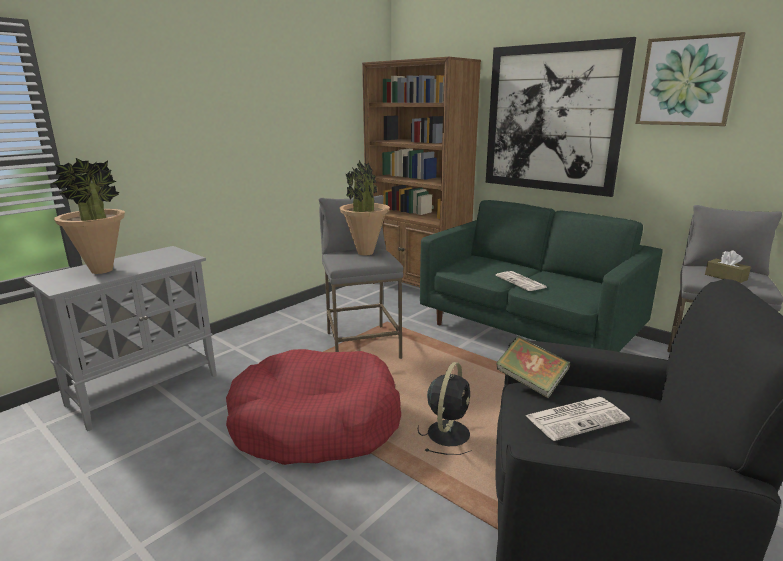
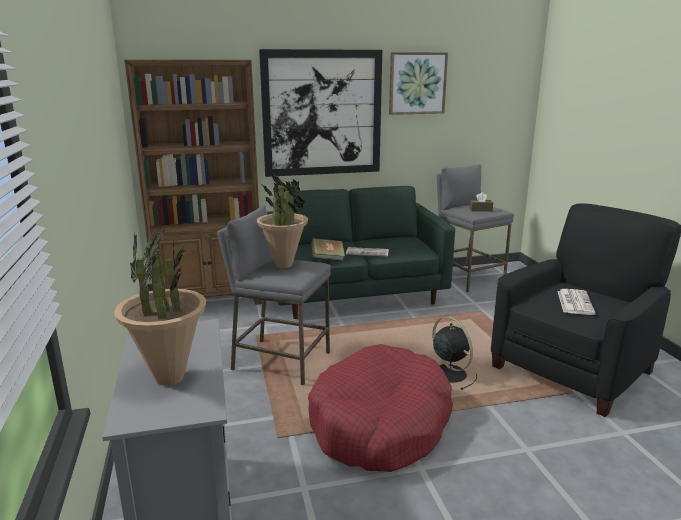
camera: 55 degrees left, 0 degrees up
book [496,336,570,399] -> book moved to [311,238,345,261]

